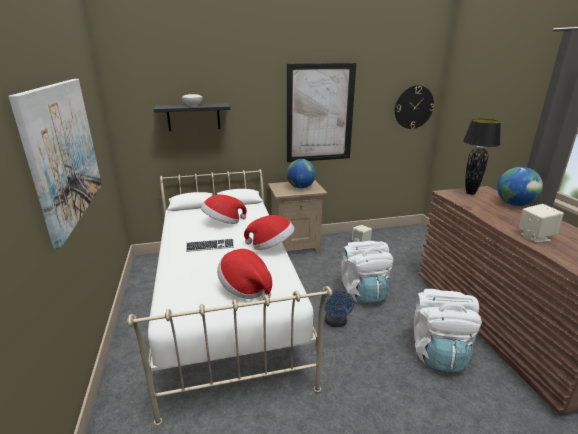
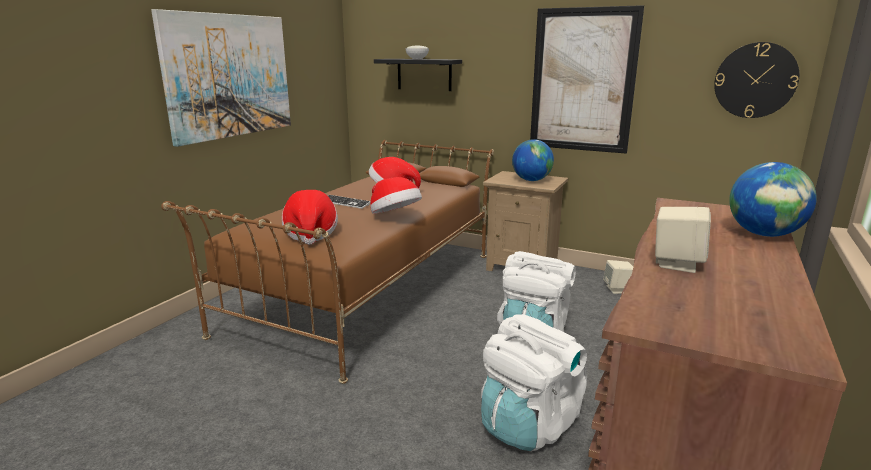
camera: 40 degrees right, 5 degrees down
white bed [127,169,332,426] -> brown bed [161,140,494,384]
blue fan [324,288,354,327] -> none
black table lamp [463,119,501,195] -> none

